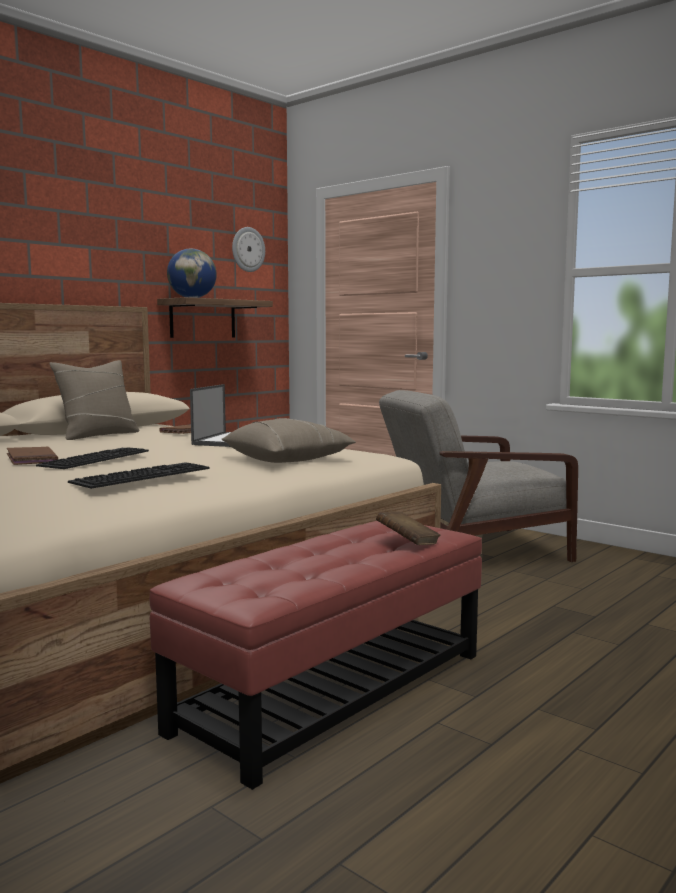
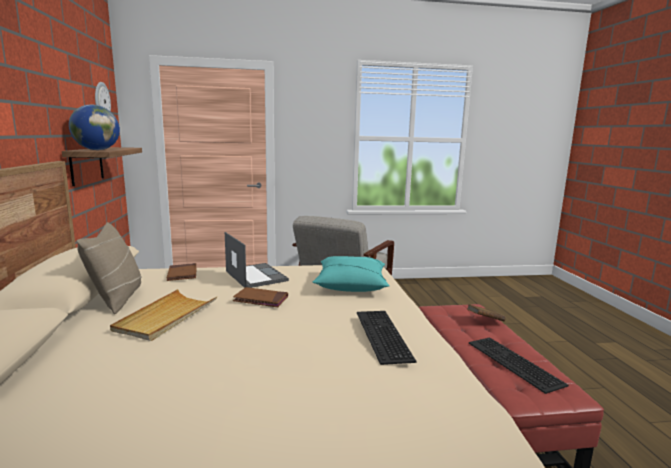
camera: 50 degrees left, 5 degrees up
brown book [7,446,58,465] -> brown book moved to [233,287,288,307]
keyboard [36,447,149,469] -> keyboard moved to [469,337,569,394]
beige pillow [222,418,356,463] -> turquoise pillow [312,256,390,292]
none -> beige tray [110,289,217,341]

